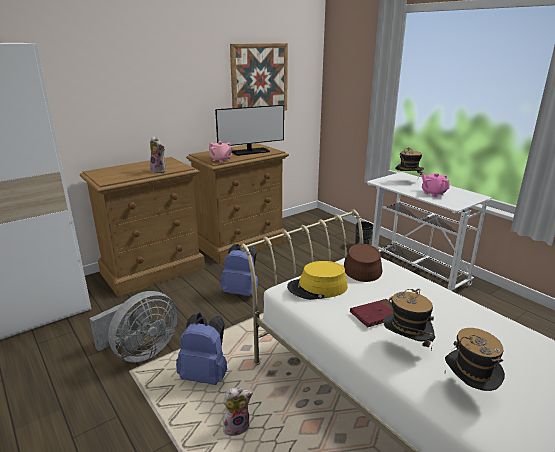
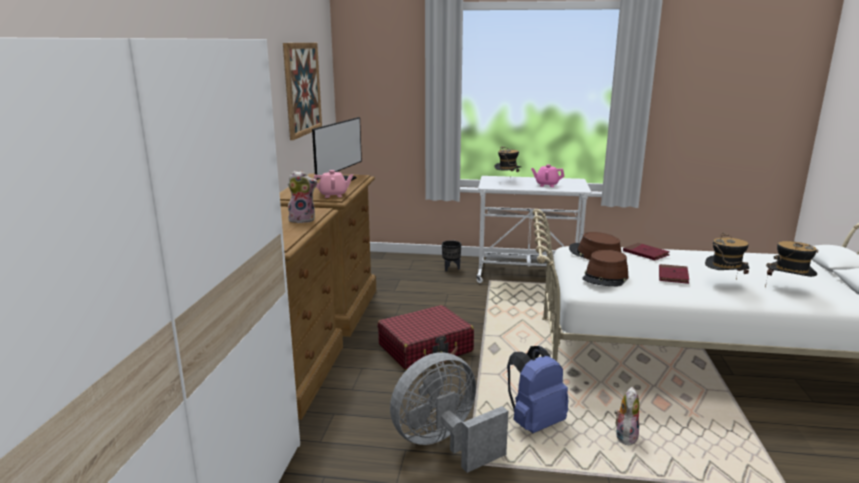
camera: 45 degrees left, 5 degrees down
grey fan [89,291,178,362] -> grey fan turned 120 degrees counterclockwise [390,352,508,473]
blue backpack [220,244,258,296] -> red suitcase [378,305,474,370]
yellow hat [287,261,348,300] -> brown hat [582,250,628,286]
none -> red book [623,243,670,260]

